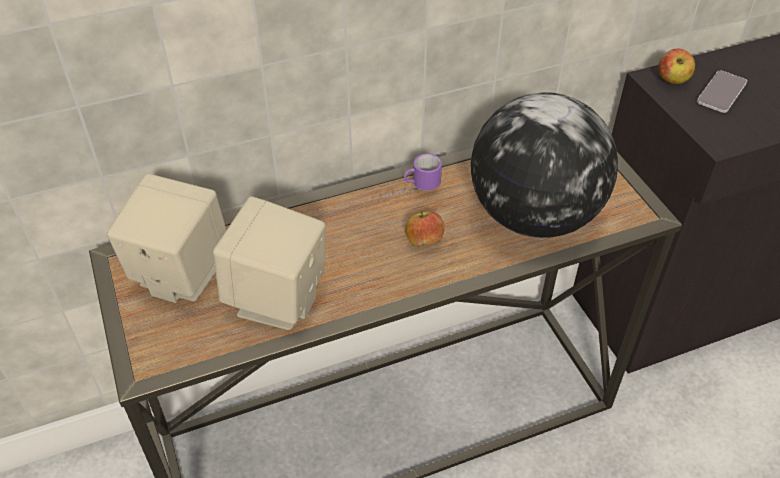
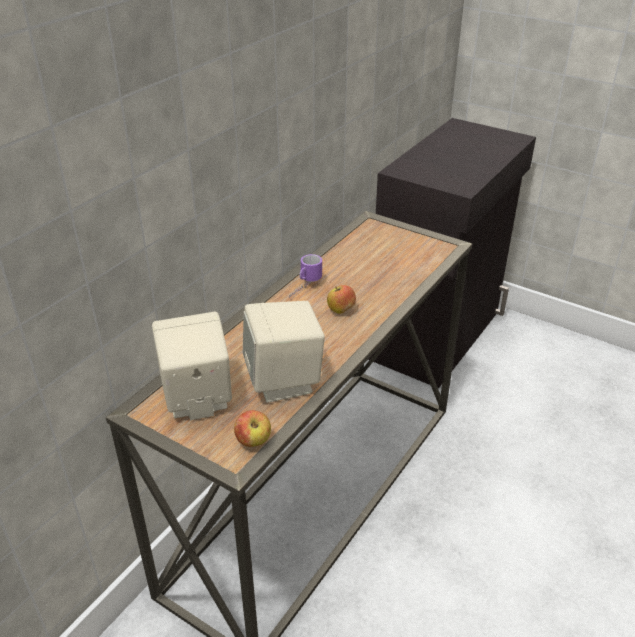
camera: 35 degrees left, 10 degrees down
globe [471,92,618,238] -> none
apple [658,49,695,84] -> apple moved to [234,410,271,447]
phone [697,71,747,113] -> none

